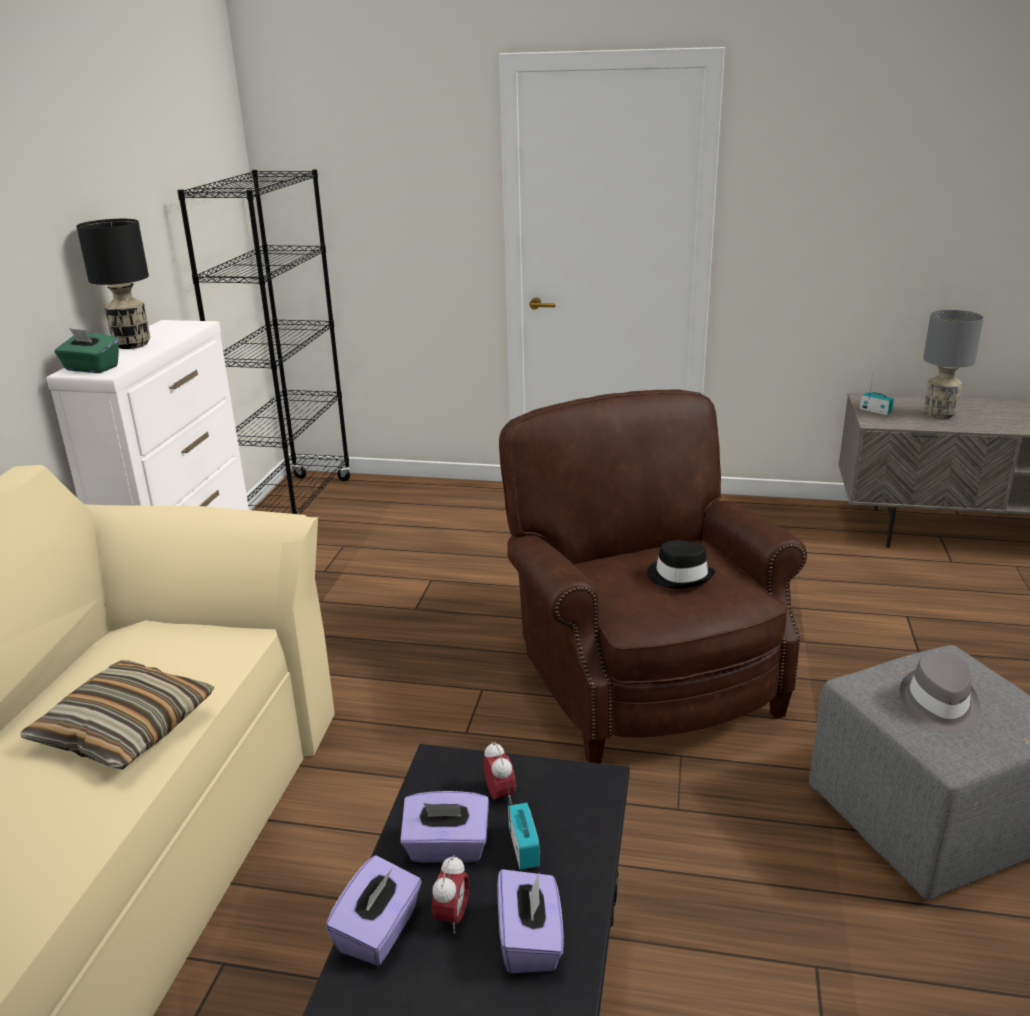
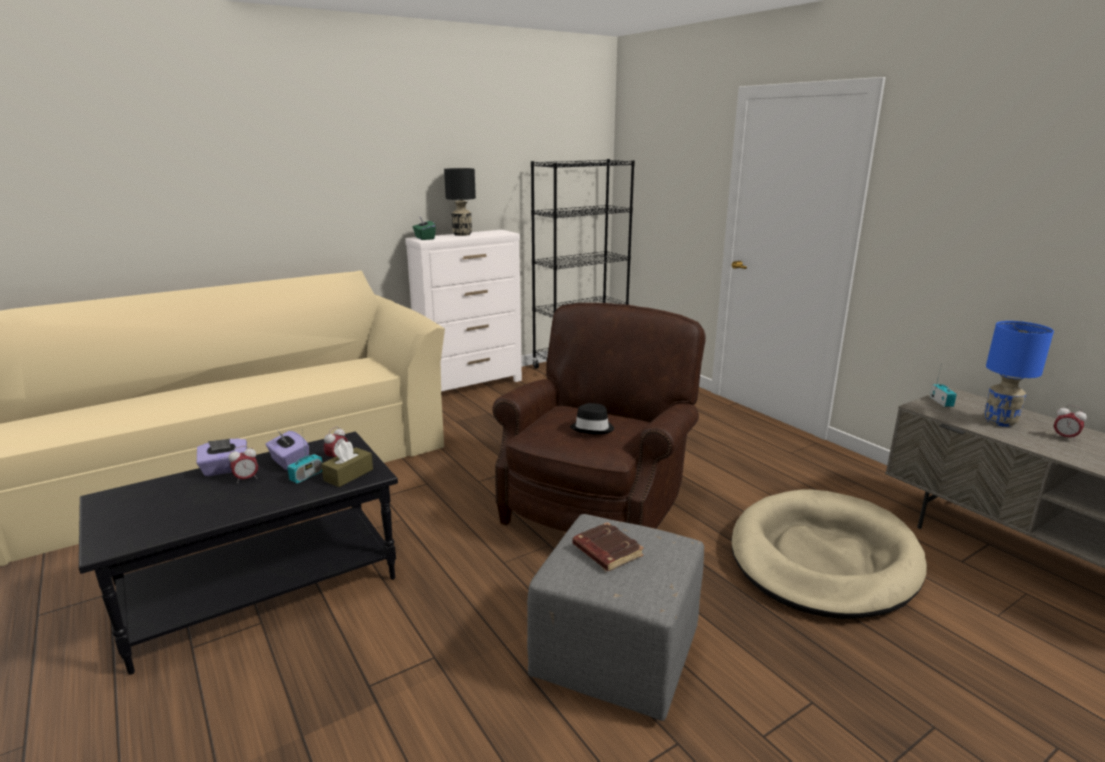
camera: 45 degrees right, 5 degrees down
pillow [20,660,214,770] -> none
purple tissue box [497,869,564,973] -> none
grey hat [900,652,980,733] -> brown book [573,522,644,571]
grey table lamp [923,310,984,419] -> blue table lamp [984,321,1054,427]
none -> brown tissue box [321,440,373,487]
none -> beige dog bed [732,489,927,619]
none -> alarm clock [1054,405,1087,442]

